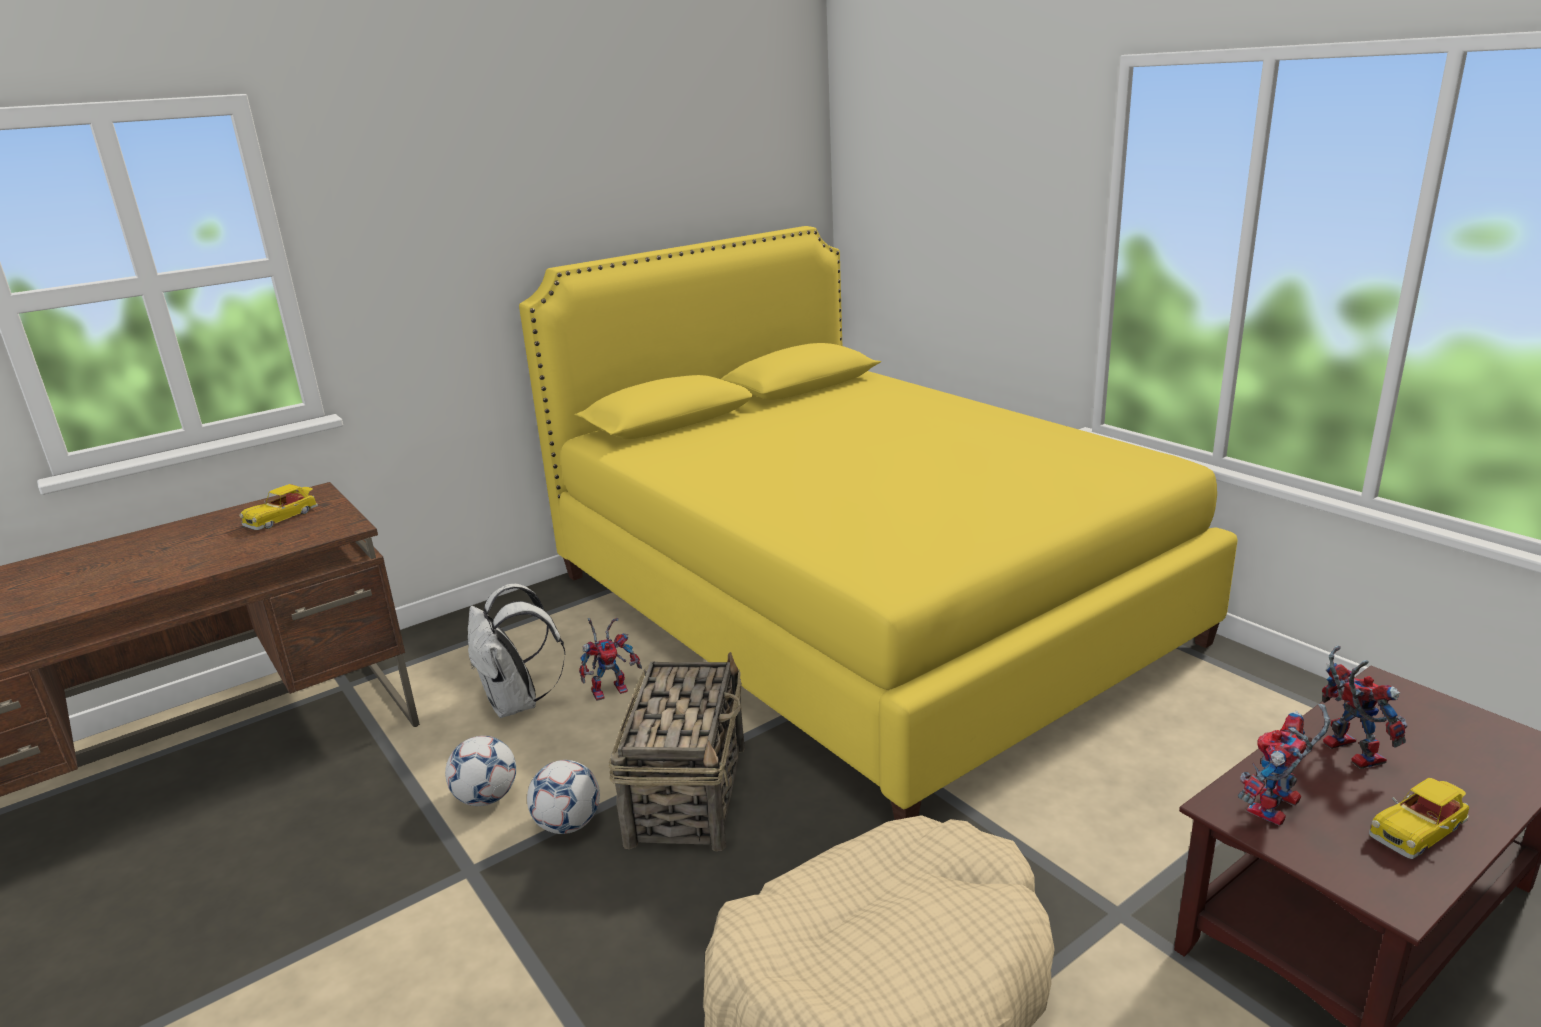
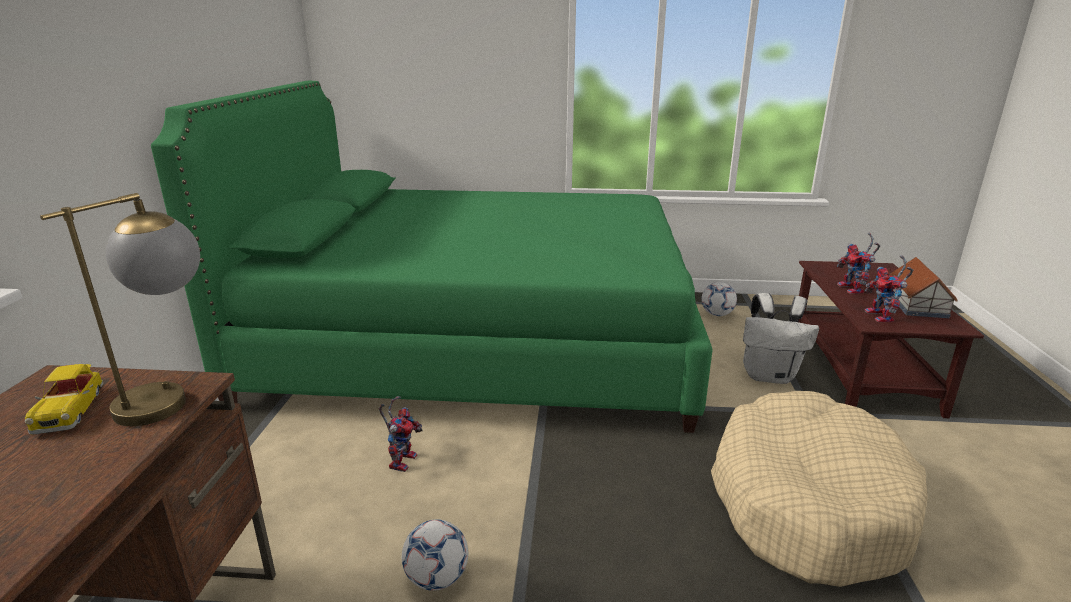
camera: 50 degrees left, 0 degrees up
white backpack [468,583,565,718] -> white backpack moved to [743,293,819,384]
yellow bed [519,226,1238,820] -> green bed [151,81,713,433]
football [527,760,600,834] -> football moved to [701,282,737,316]
basket [608,652,745,851] -> none
toy robot [1322,645,1408,769] -> toy robot turned 120 degrees counterclockwise [837,233,880,294]
toy car [1369,778,1469,859] -> toy house [889,257,957,318]
none -> table lamp [40,193,200,426]

